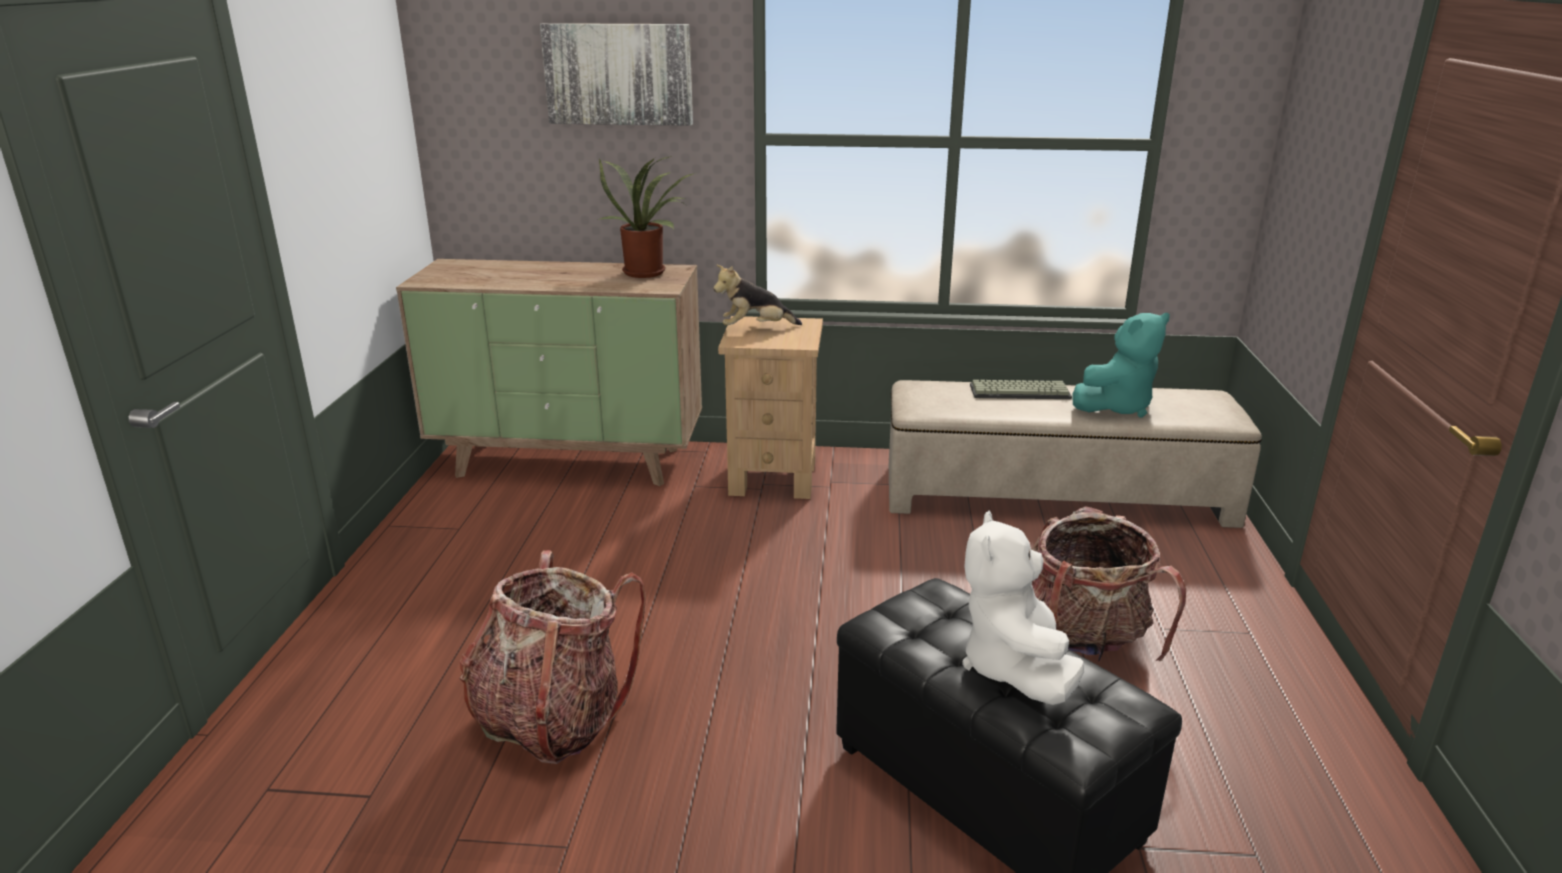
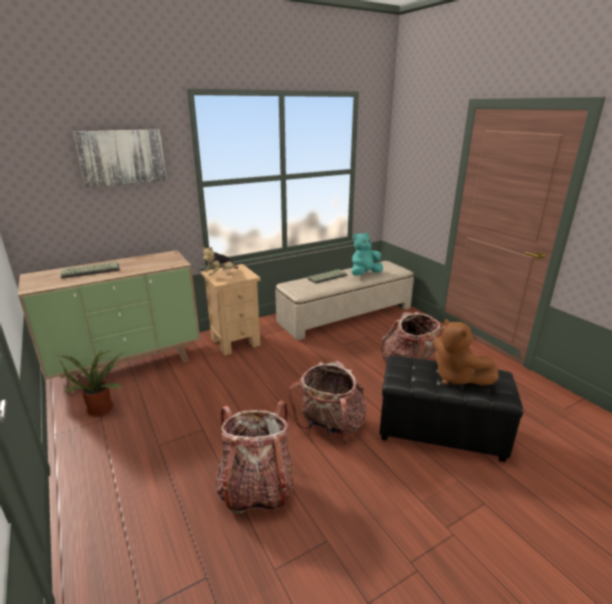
camera: 35 degrees left, 0 degrees up
potted plant [598,156,696,278] -> potted plant moved to [58,350,123,417]
white plush toy [962,510,1084,705] -> brown plush toy [433,319,499,385]
turquoise plush toy [1072,313,1170,418] -> turquoise plush toy turned 150 degrees counterclockwise [351,232,383,276]
none -> keyboard [61,262,120,278]
none -> backpack [289,361,366,445]

